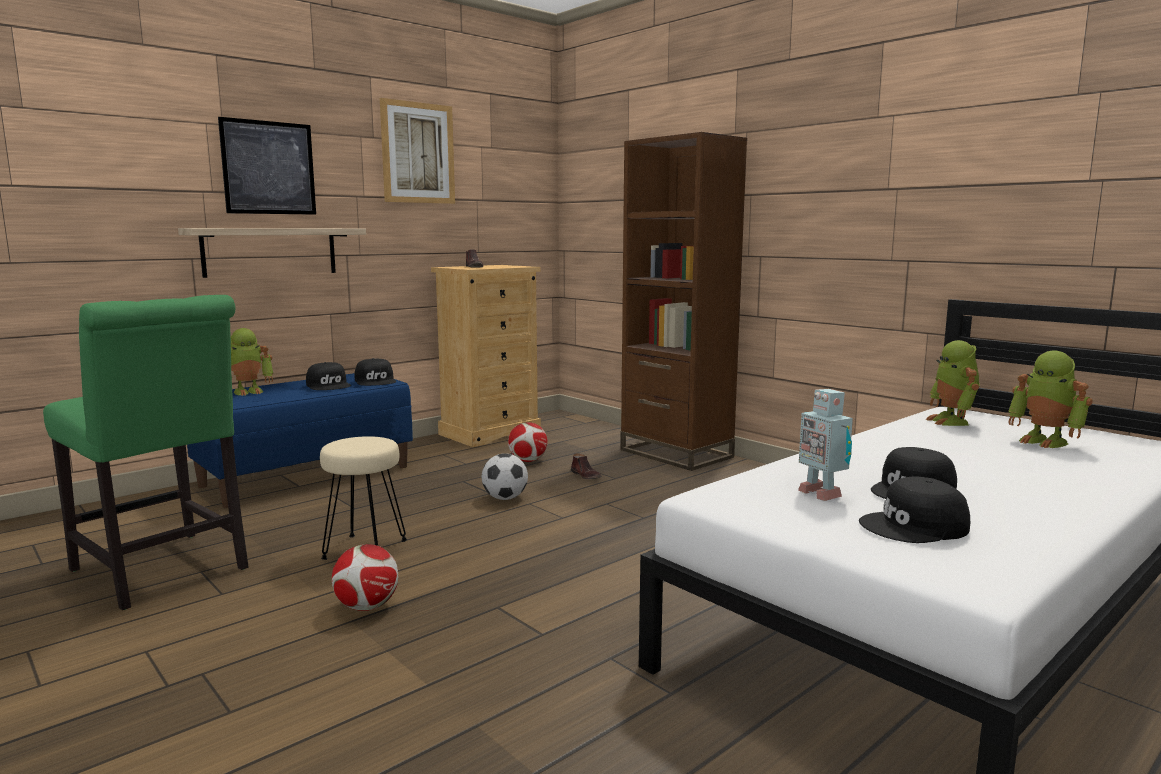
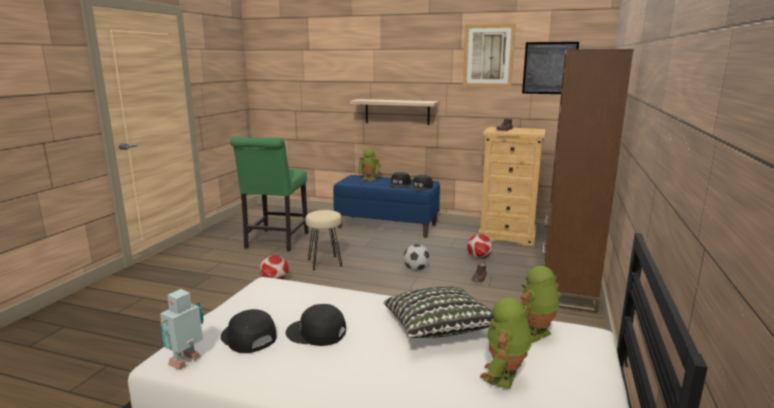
camera: 60 degrees right, 5 degrees up
picture [218,117,316,215] -> picture moved to [522,42,579,94]
toy robot [798,389,853,501] -> toy robot moved to [160,289,203,370]
none -> pillow [384,286,493,338]

